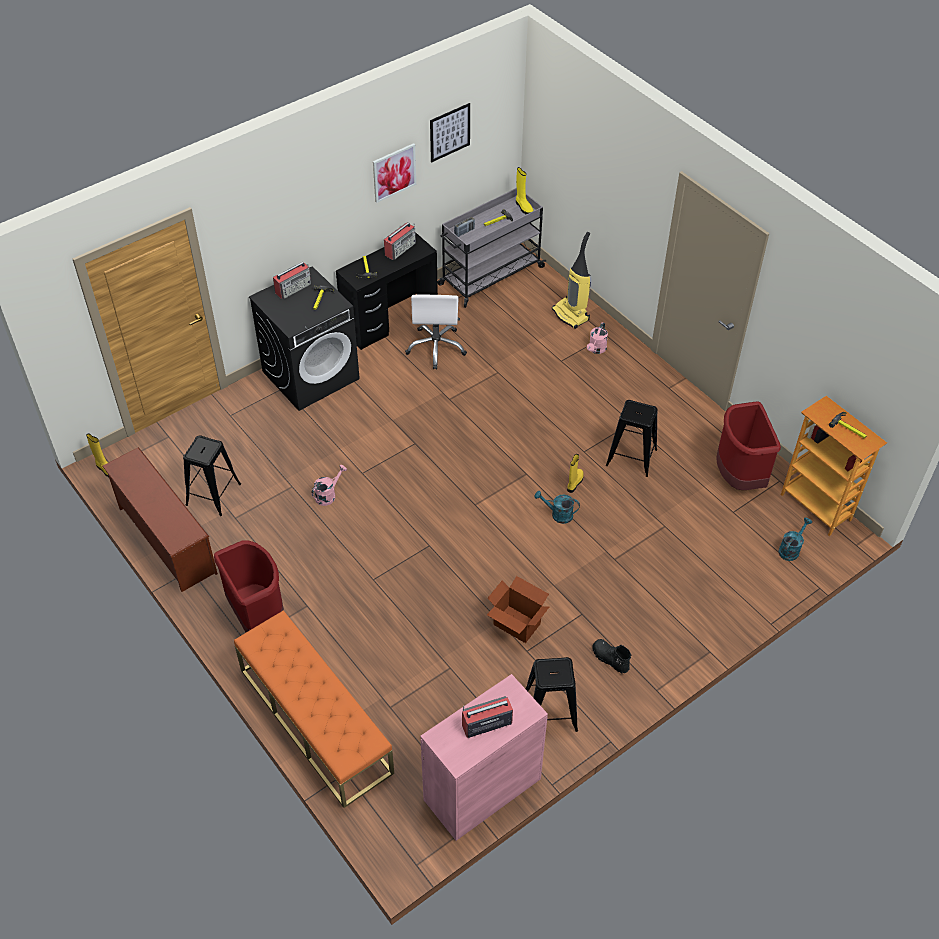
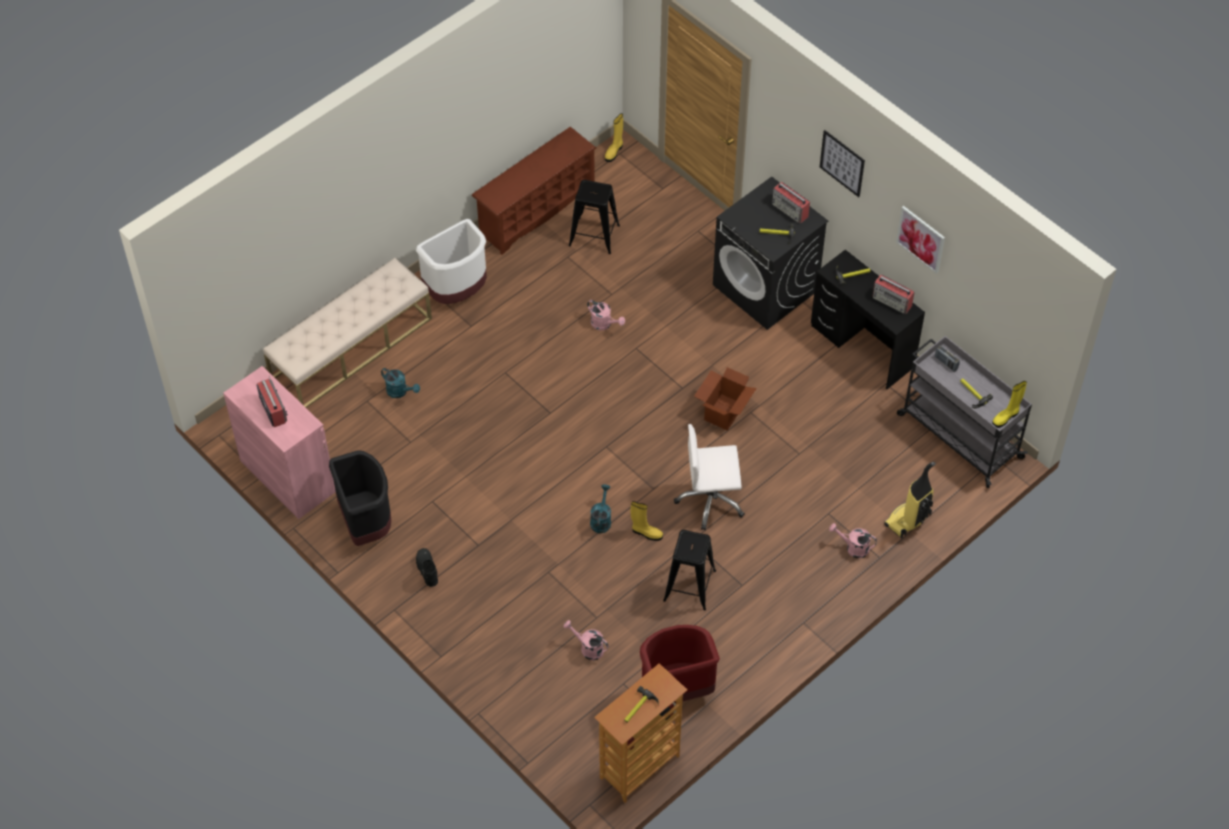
camera: 85 degrees right, 5 degrees up
red trash can [214,540,284,632] -> white trash can [416,219,487,304]
orange bench [234,611,394,808] -> beige bench [263,258,432,408]
white office chair [405,295,467,369] -> white office chair moved to [674,424,745,530]
picture [430,103,470,162] -> picture moved to [820,130,865,197]
cardboard box [487,576,549,643] -> cardboard box moved to [694,367,757,431]
black stool [526,657,578,732] -> black trash can [329,450,391,546]
black boot [593,639,632,673] -> black boot turned 60 degrees counterclockwise [416,548,438,587]
turquoise watering can [778,518,812,561] -> turquoise watering can moved to [381,368,420,398]
none -> pink watering can [563,620,609,660]

